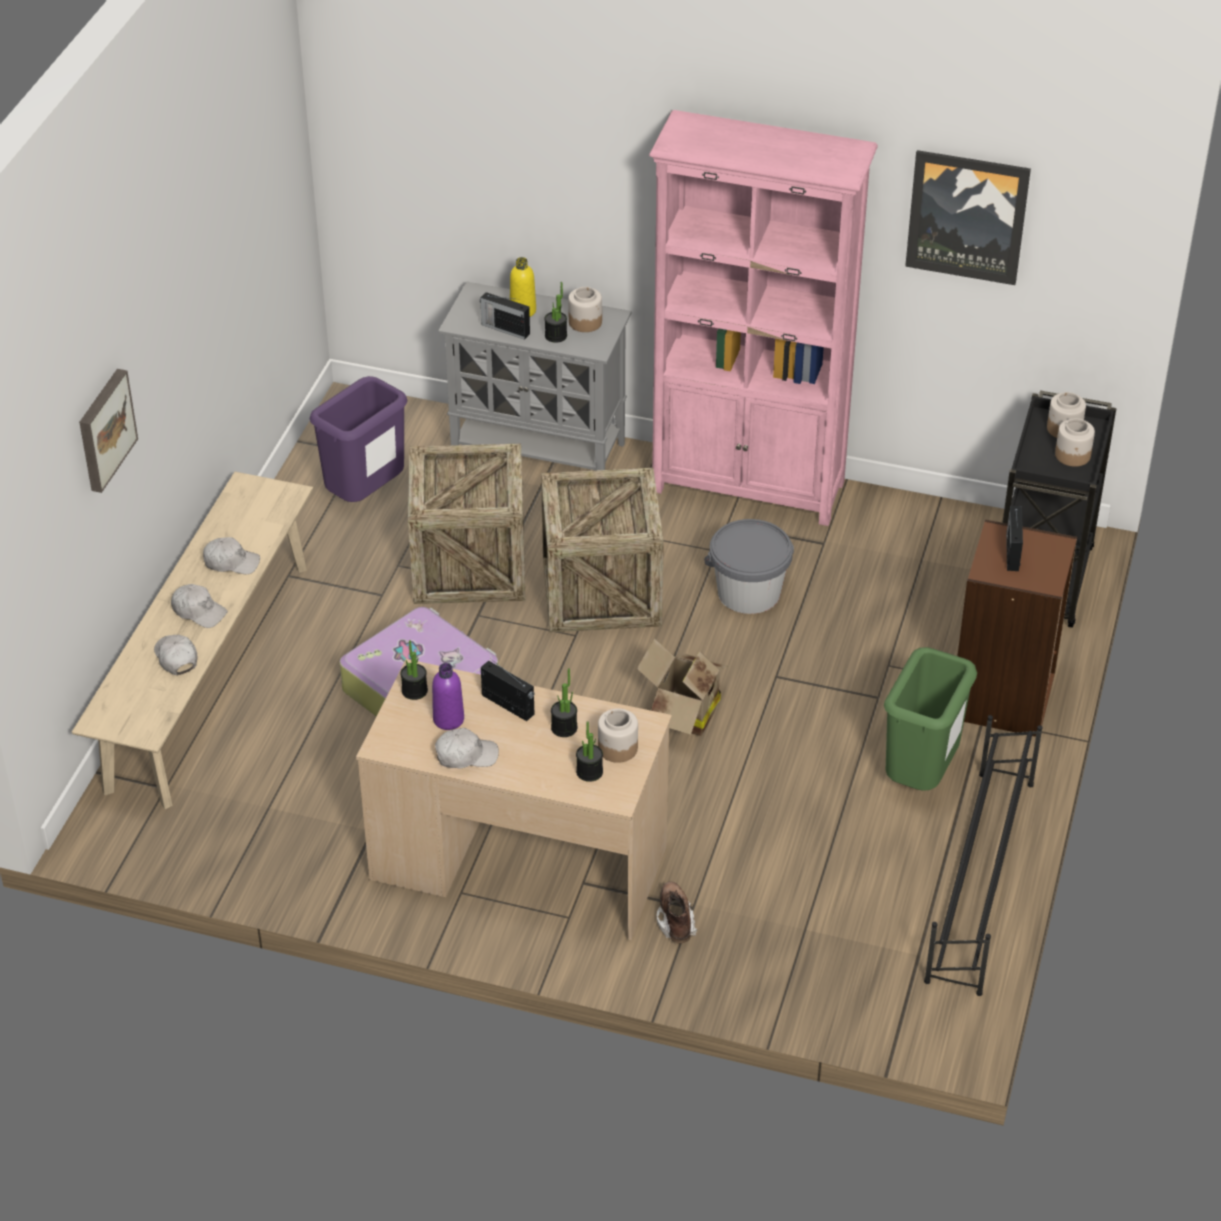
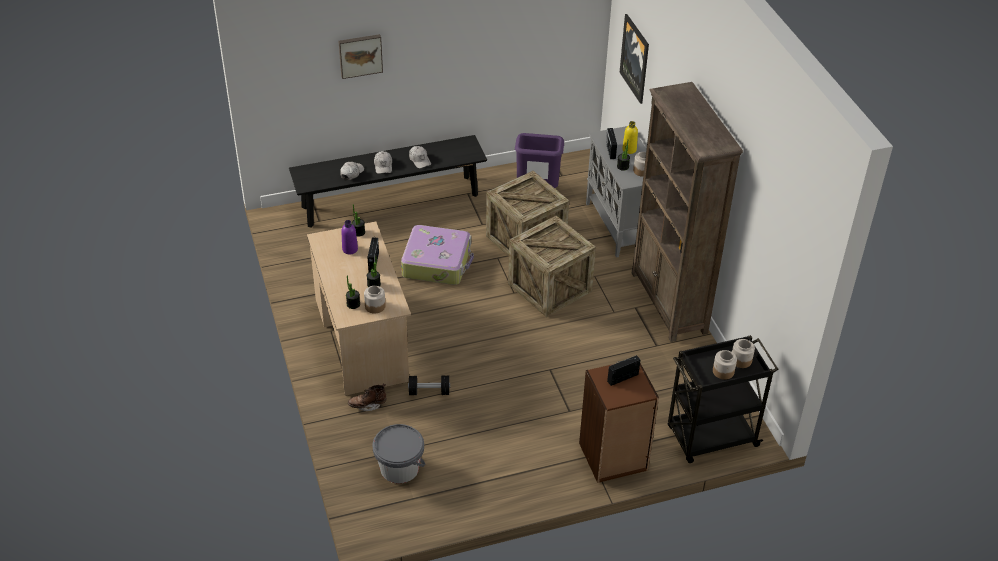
camera: 55 degrees right, 0 degrees up
beige bench [72,472,313,809] -> black bench [289,135,487,228]
white cap [435,728,499,769] -> none
cardboard box [637,639,728,736] -> none
pink bookcase [649,110,878,526] -> brown bookcase [632,82,743,342]
brown boot [657,882,697,944] -> brown boot turned 150 degrees counterclockwise [348,384,387,411]
grey bucket [704,519,794,614] -> grey bucket moved to [372,424,425,483]
green trash can [884,647,977,791] -> none
picture [905,150,1031,285] -> picture moved to [619,14,649,104]
black shoe rack [924,715,1043,996] -> none
none -> black dumbbell [408,376,450,395]

